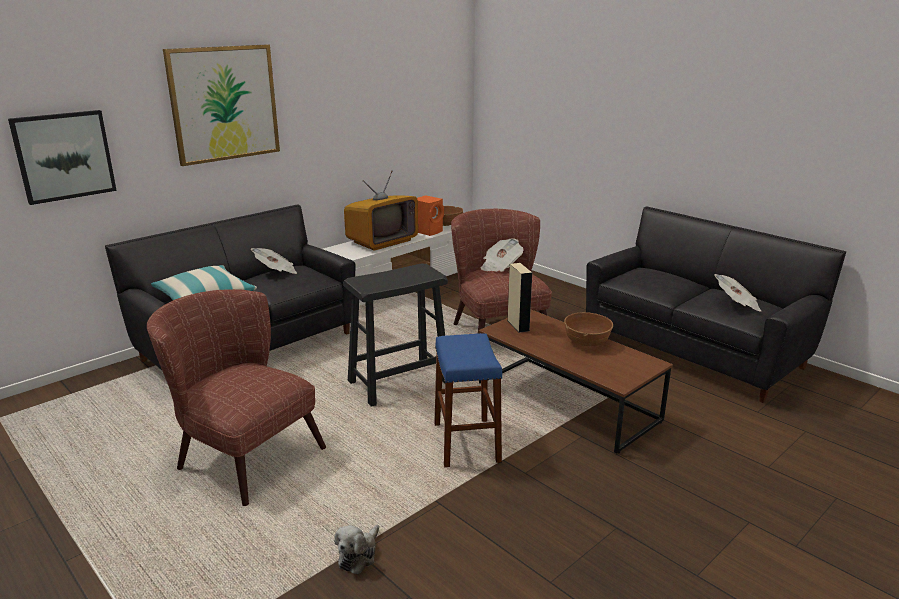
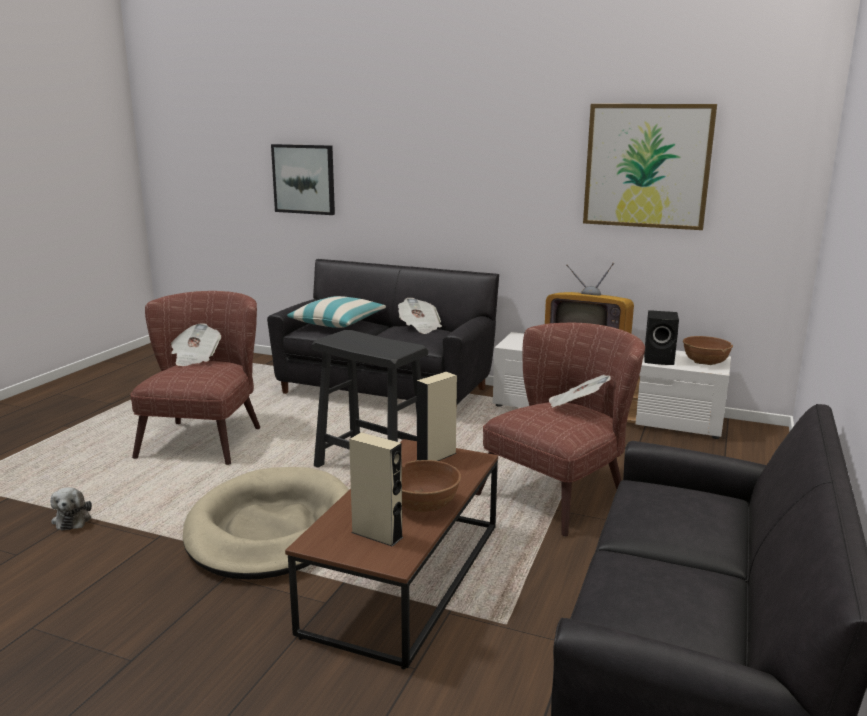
camera: 65 degrees right, 5 degrees down
picture [163,44,280,166] -> picture moved to [583,104,717,230]
plush toy [334,525,379,574] -> plush toy turned 105 degrees counterclockwise [50,487,92,531]
orange speaker [417,195,444,236] -> black speaker [644,310,679,365]
blue stool [434,333,503,467] -> beige dog bed [183,467,349,579]
newspaper [714,274,762,312] -> newspaper moved to [171,323,221,366]
none -> beige speaker [349,432,403,547]

